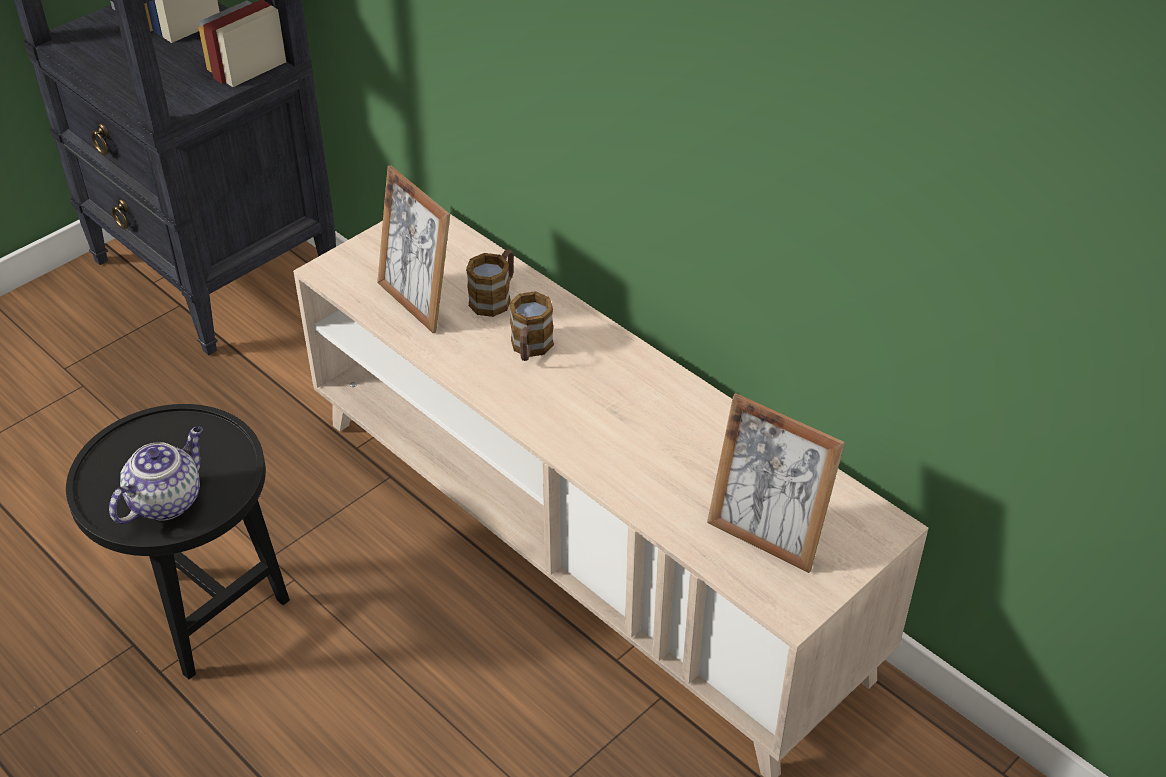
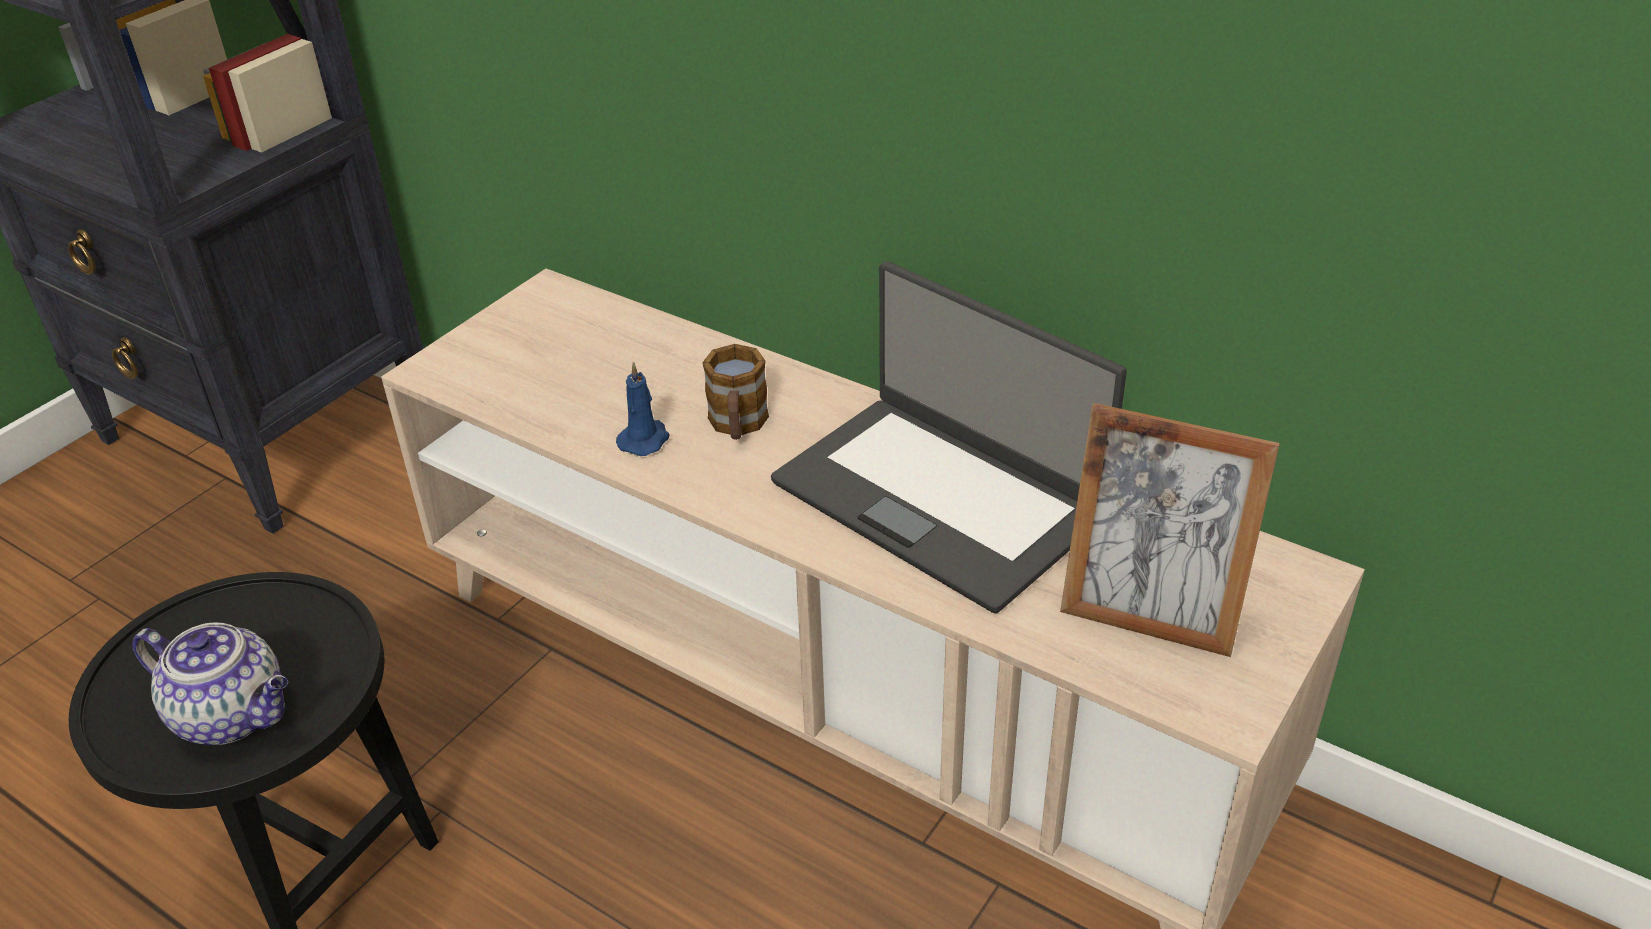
camera: 10 degrees left, 5 degrees down
teapot [109,426,203,524] -> teapot turned 90 degrees clockwise [132,623,288,745]
picture frame [377,165,450,333] -> none
mug [466,250,514,317] -> none
none -> blue candle [616,362,670,456]
none -> laptop [771,262,1127,614]

